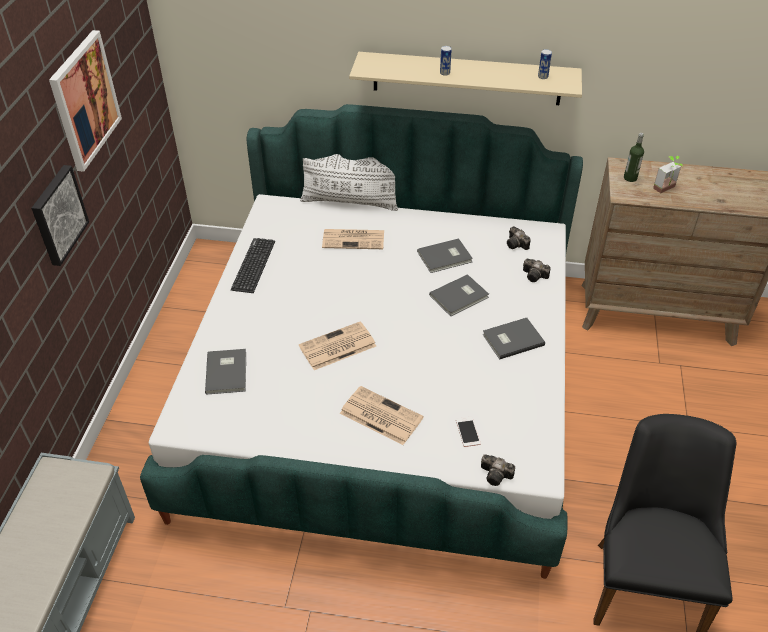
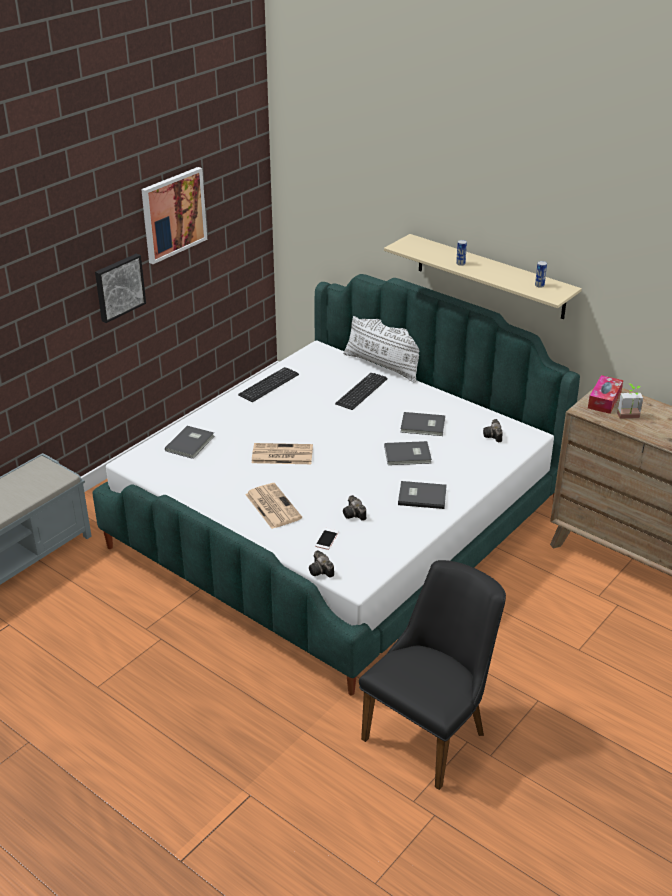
camera: 30 degrees right, 10 degrees down
newspaper [322,229,384,249] -> keyboard [335,373,388,410]
camera [523,259,551,282] -> camera moved to [343,495,366,521]
bottle [624,133,644,182] -> tissue box [588,375,623,414]

